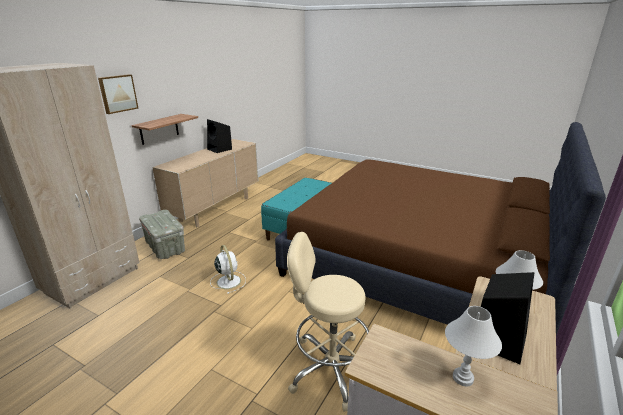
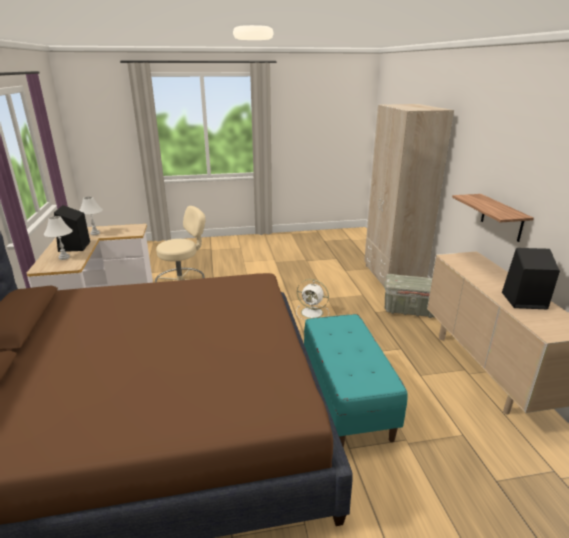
camera: 140 degrees right, 0 degrees up
picture [98,74,138,114] -> none

